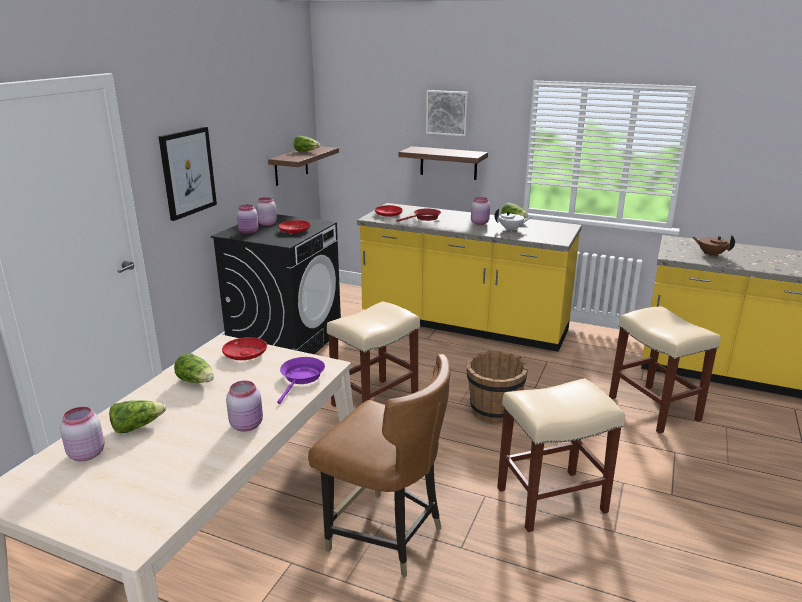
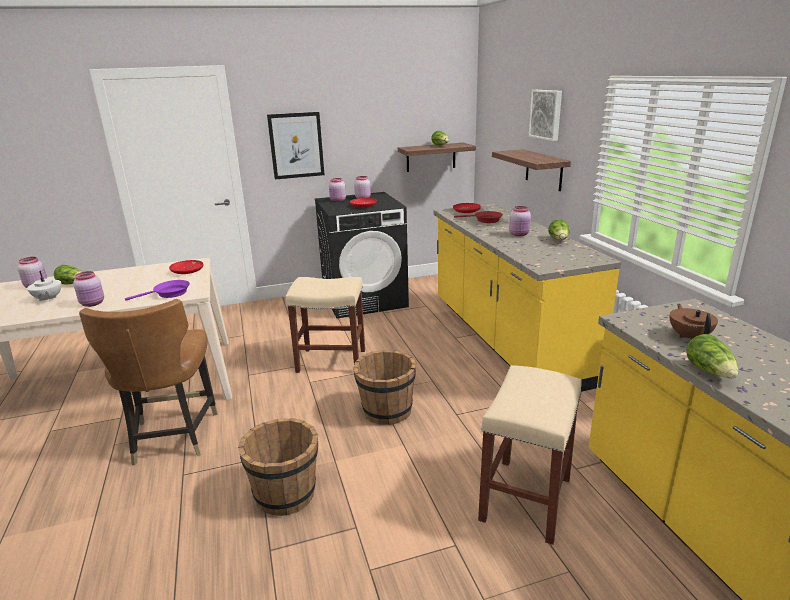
camera: 50 degrees right, 0 degrees up
lettuce [174,353,214,383] -> lettuce moved to [686,334,738,378]
white teapot [494,209,530,230] -> white teapot moved to [27,271,62,302]
beige stool [497,378,625,532] -> brown bucket [238,418,318,516]

